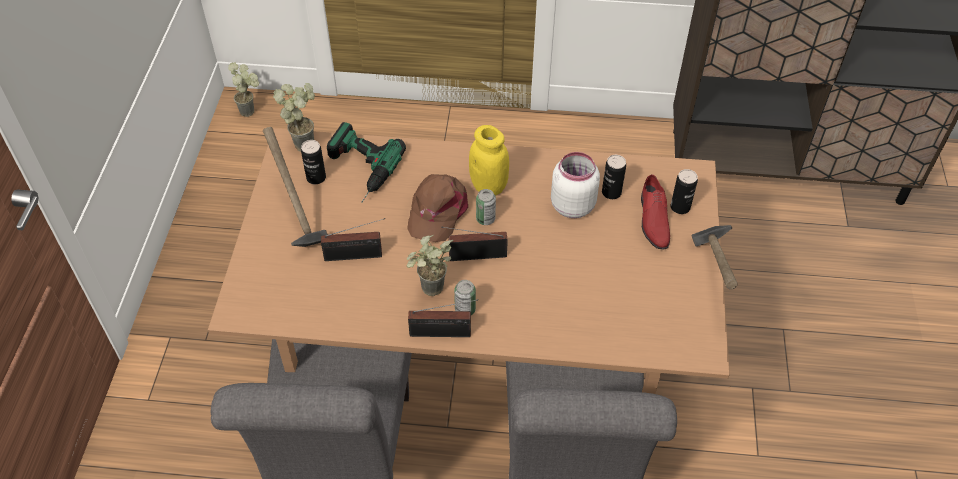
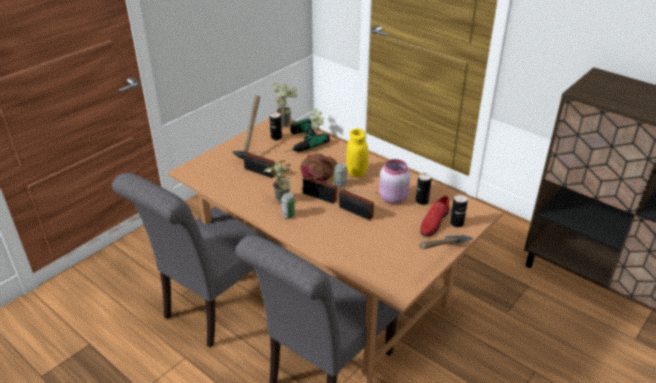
camera: 35 degrees right, 15 degrees down
brown cap [407,174,468,242] -> brown cap turned 150 degrees clockwise [300,154,337,182]
radio [408,299,478,337] -> radio moved to [339,190,374,220]
white jar [551,152,600,218] -> pink jar [379,159,410,204]

